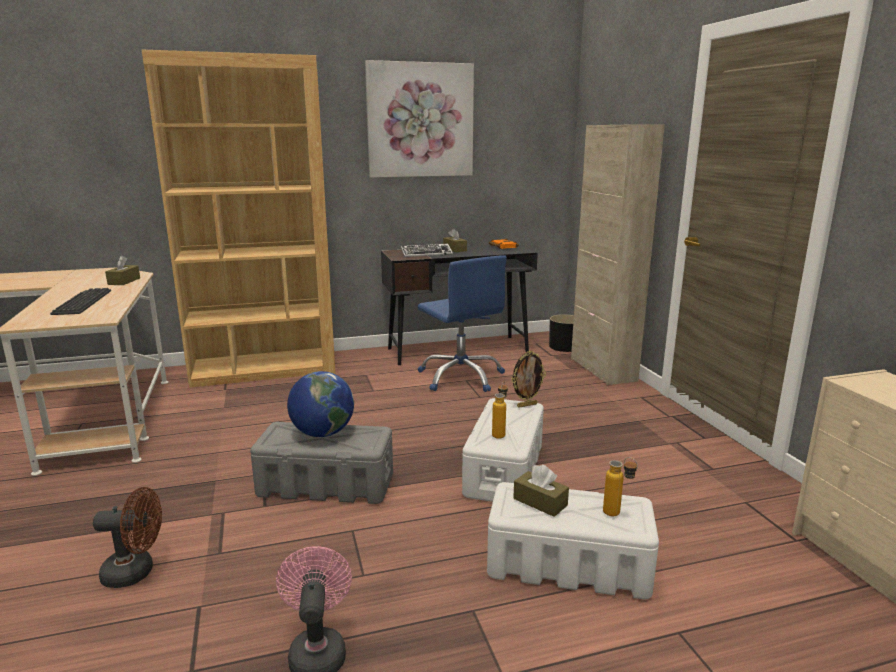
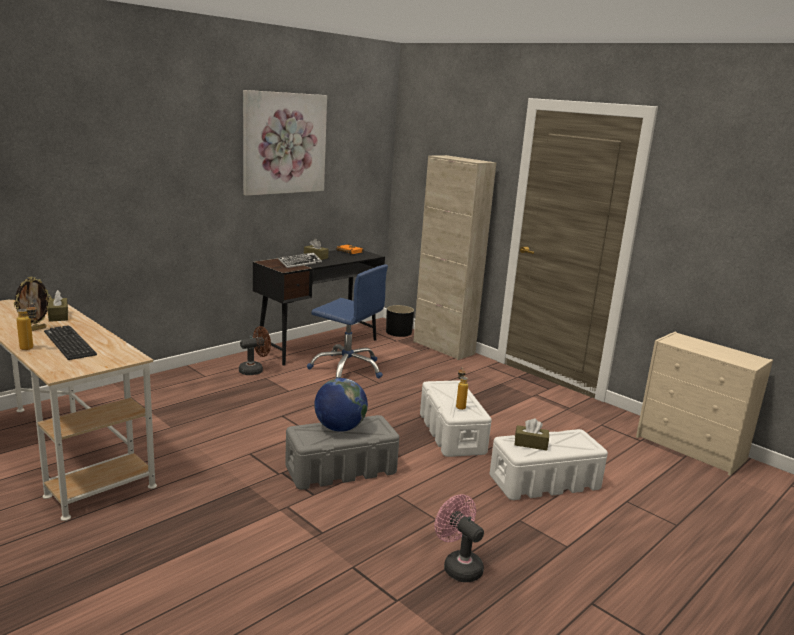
camera: 30 degrees left, 0 degrees up
brown fan [93,487,162,588] -> brown fan moved to [239,326,271,375]
brown bookcase [142,50,336,388] -> none
picture frame [512,351,546,407] -> picture frame moved to [14,277,52,331]
bottle [603,457,638,516] -> bottle moved to [17,303,37,350]

